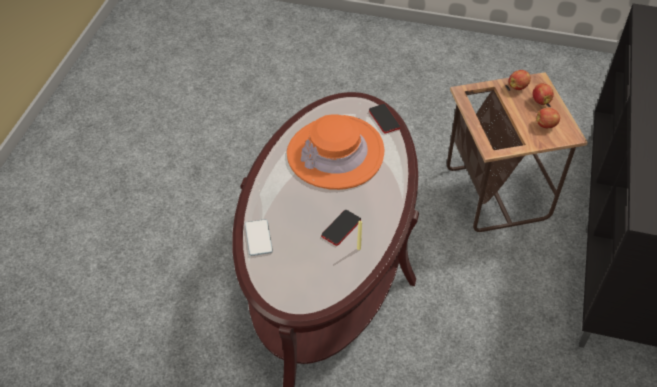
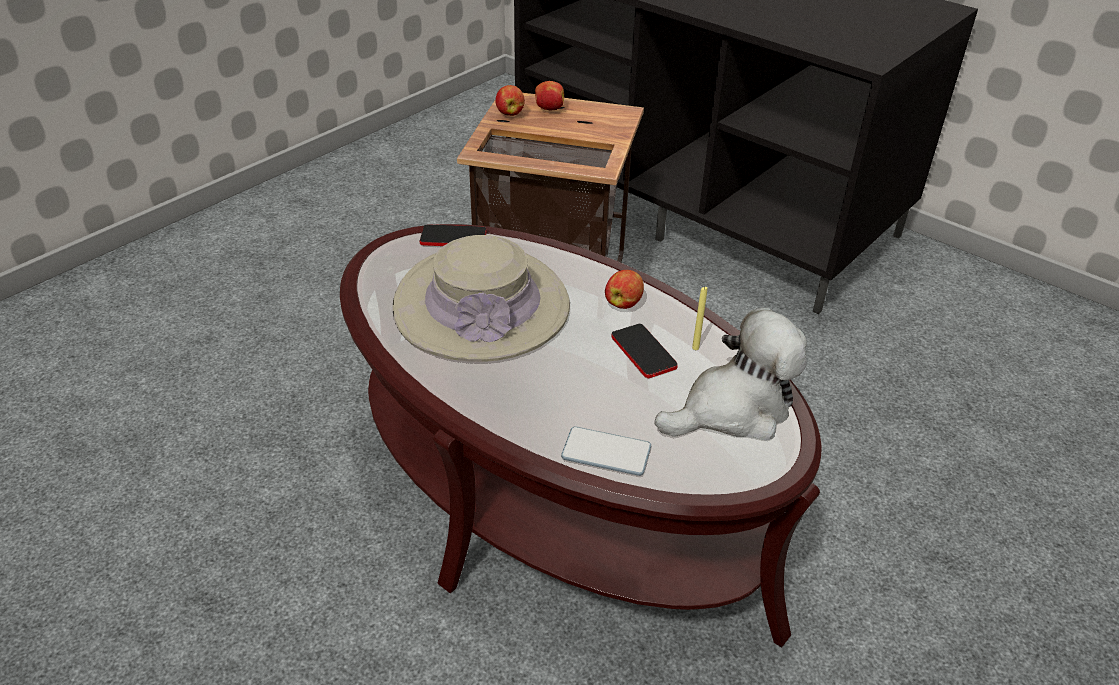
camera: 65 degrees left, 10 degrees down
orange hat [287,114,384,190] -> beige hat [392,235,570,362]
apple [537,108,560,128] -> apple moved to [605,270,644,309]
none -> plush toy [654,308,807,441]

